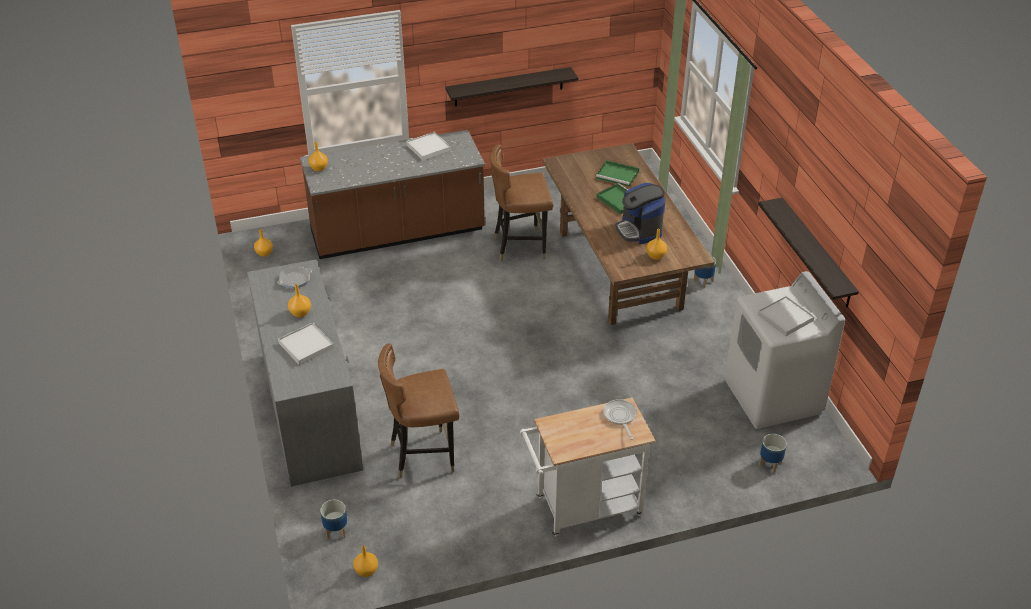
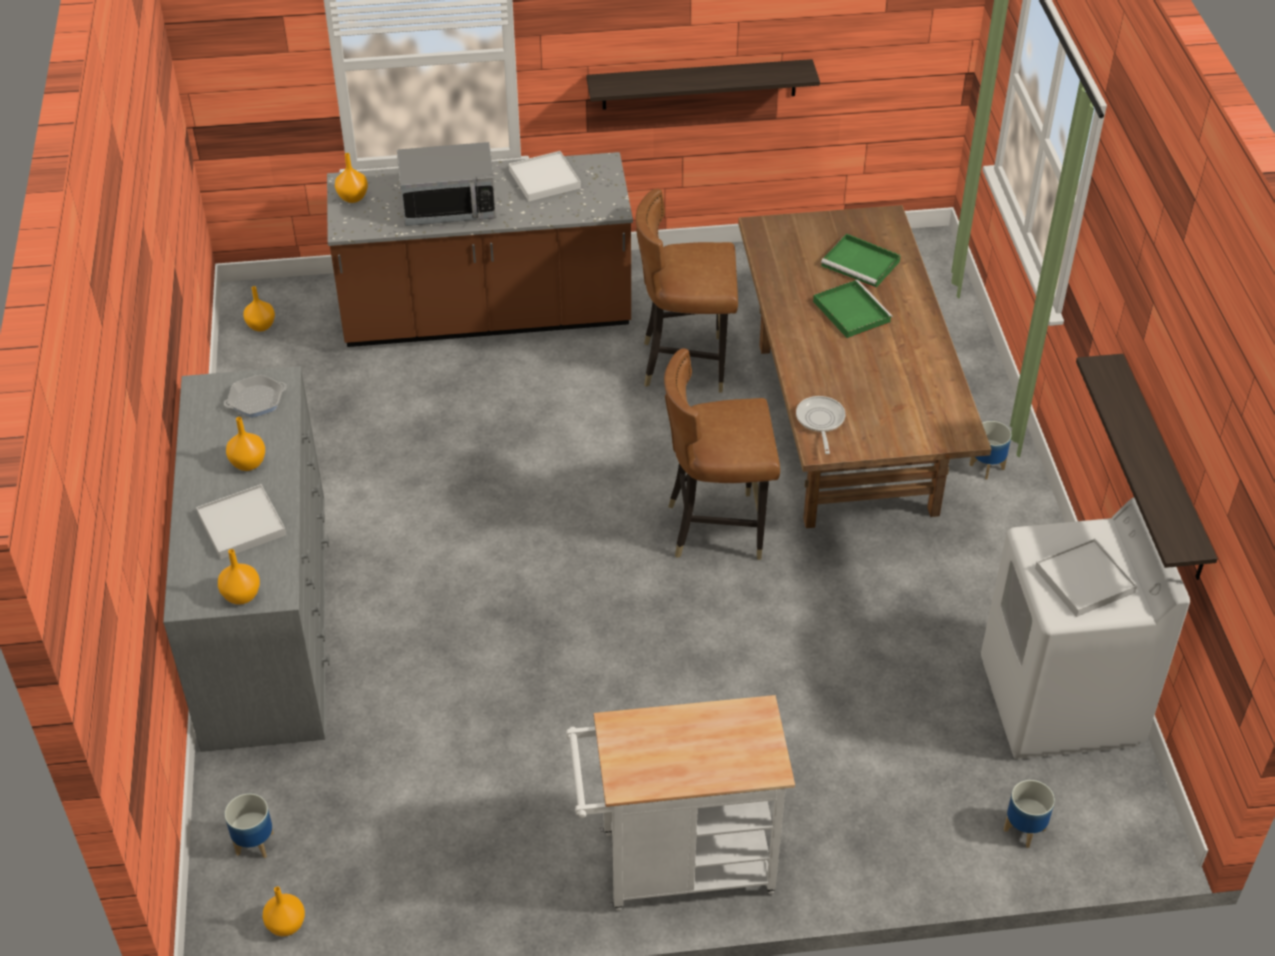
camera: 10 degrees right, 5 degrees up
brown chair [378,343,460,478] -> brown chair moved to [664,348,780,560]
frying pan [603,399,636,440] -> frying pan moved to [796,396,845,454]
coffee machine [616,183,666,244] -> none
orange vase [646,229,667,260] -> orange vase moved to [218,549,260,605]
none -> microwave [397,142,497,226]

